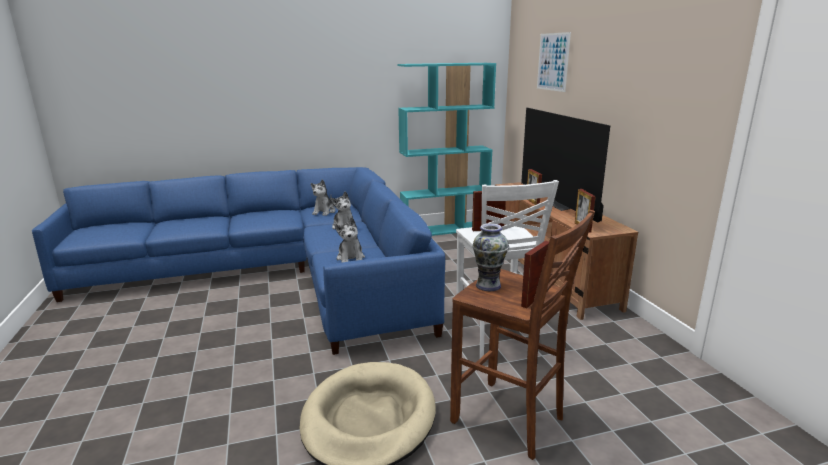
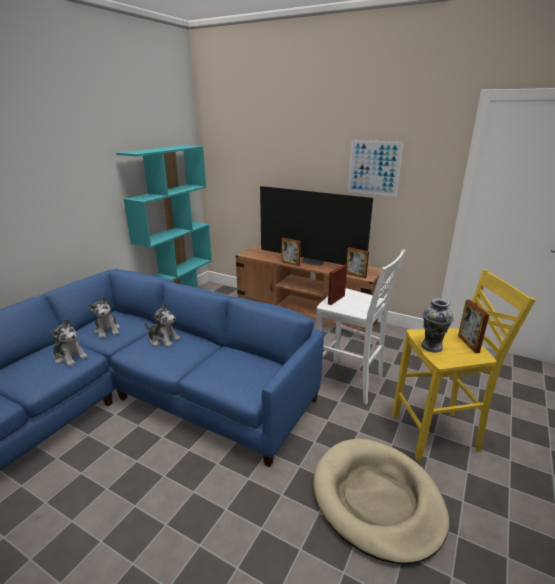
camera: 45 degrees left, 5 degrees up
plush toy [335,217,365,263] -> plush toy moved to [50,319,88,366]
brown stool [450,210,595,460] -> yellow stool [392,269,535,460]
picture [537,32,571,92] -> picture moved to [348,140,403,196]

